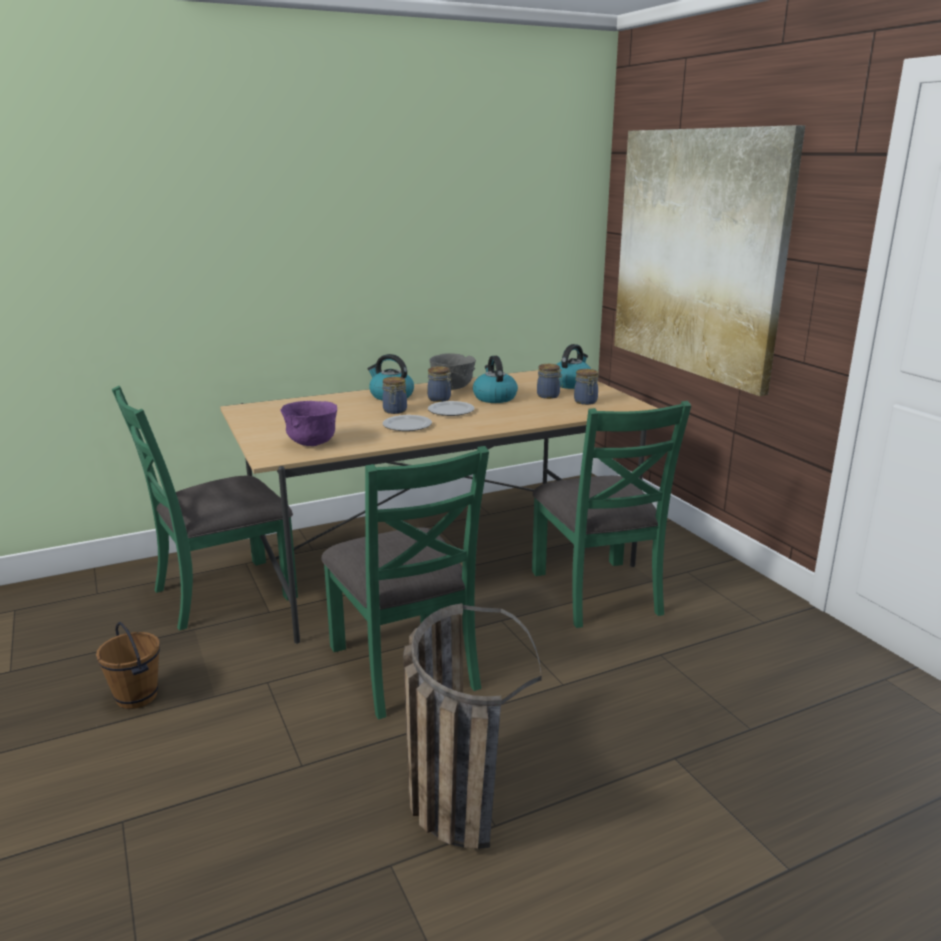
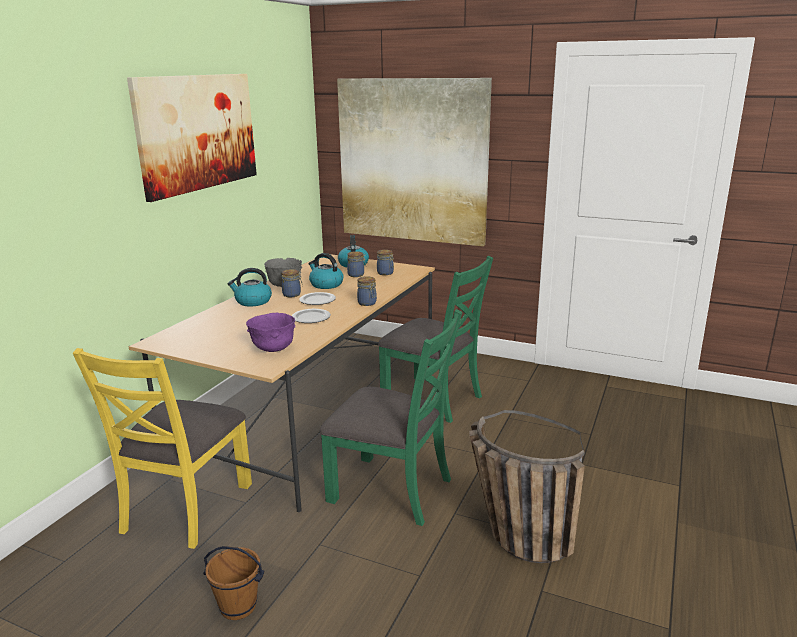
camera: 40 degrees left, 0 degrees up
green chair [112,386,298,631] -> yellow chair [73,348,252,549]
jar [383,377,407,414] -> jar moved to [357,276,377,306]
none -> picture [127,74,257,202]

